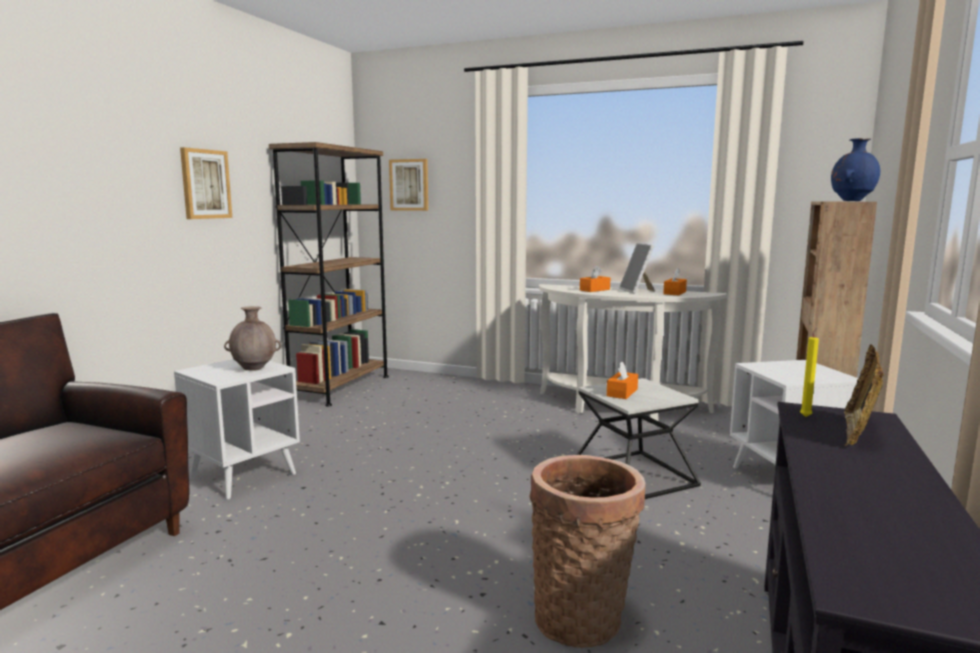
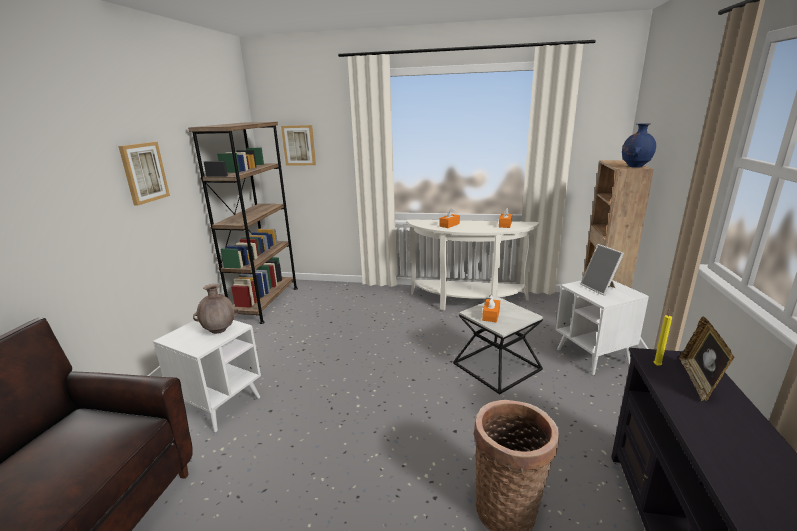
camera: 10 degrees left, 10 degrees up
picture frame [619,243,655,294] -> picture frame moved to [581,244,624,296]

